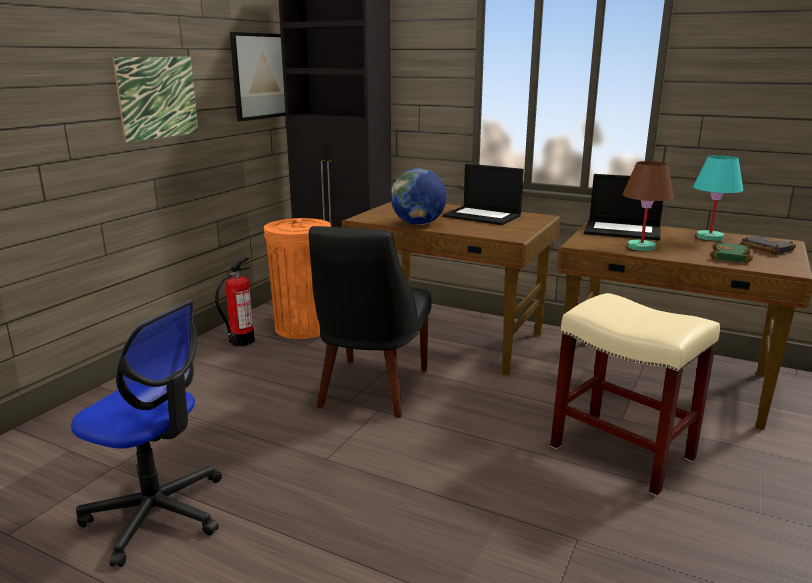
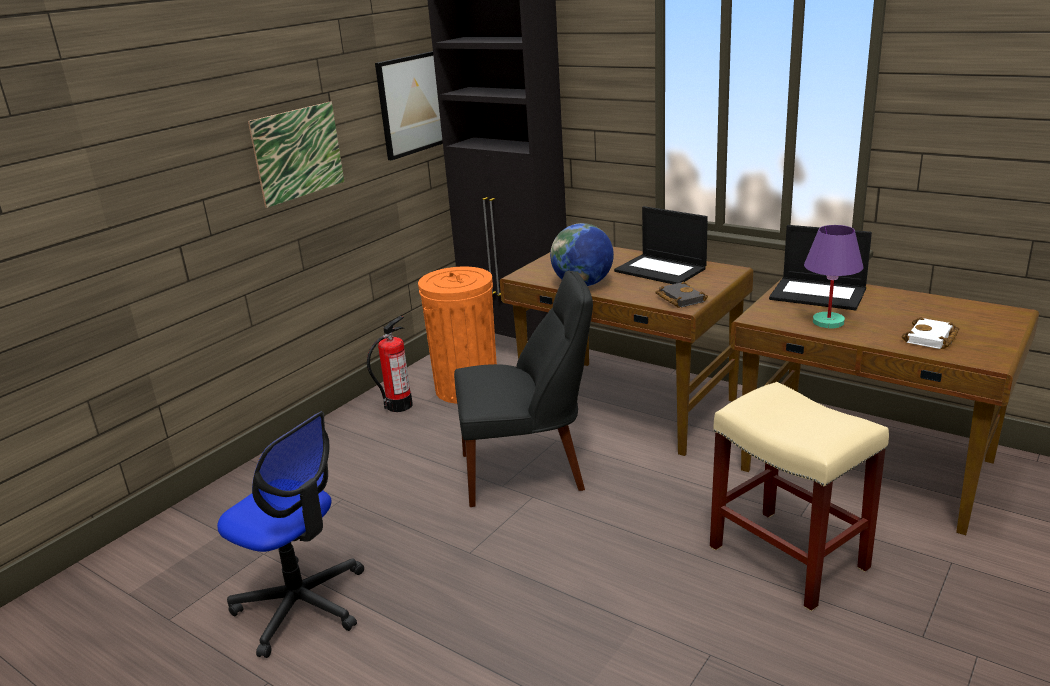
camera: 10 degrees right, 5 degrees up
black chair [309,226,432,418] -> black chair turned 120 degrees counterclockwise [454,270,593,507]
brown table lamp [623,161,674,251] -> purple table lamp [804,225,863,329]
turquoise table lamp [693,156,743,241] -> none
green book [710,241,754,263] -> white book [902,317,959,349]
black book [740,234,796,255] -> black book moved to [655,281,708,308]

